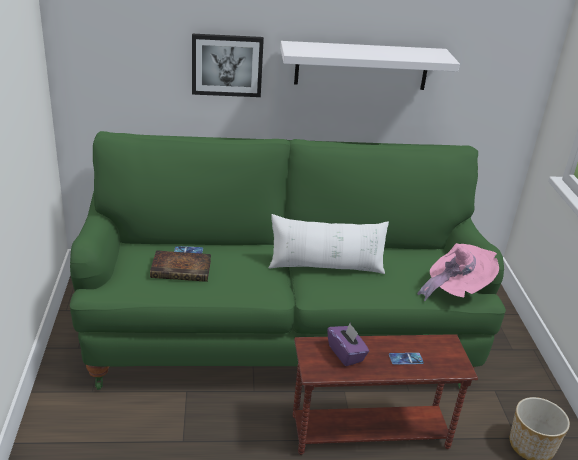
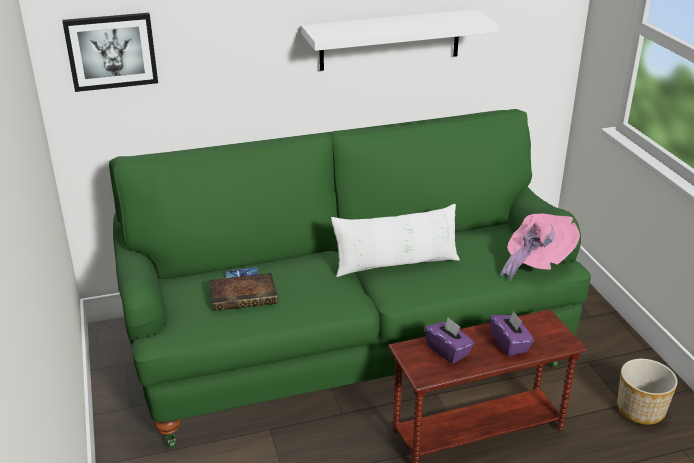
camera: 10 degrees left, 0 degrees up
picture [192,34,264,97] -> picture moved to [62,13,158,92]
phone [389,353,424,365] -> purple tissue box [490,311,534,356]

